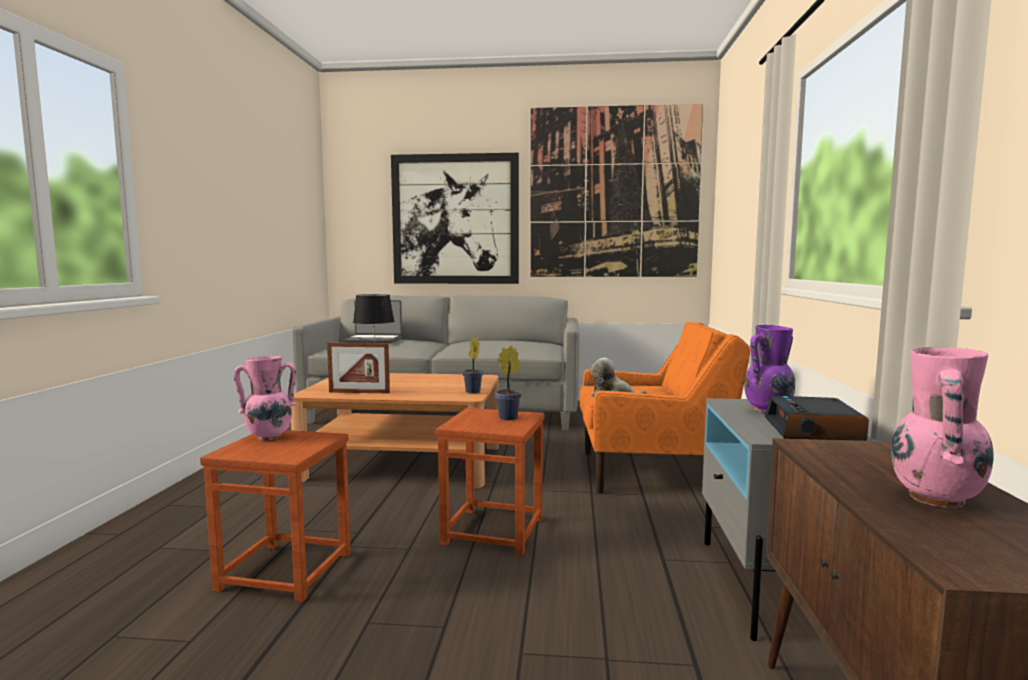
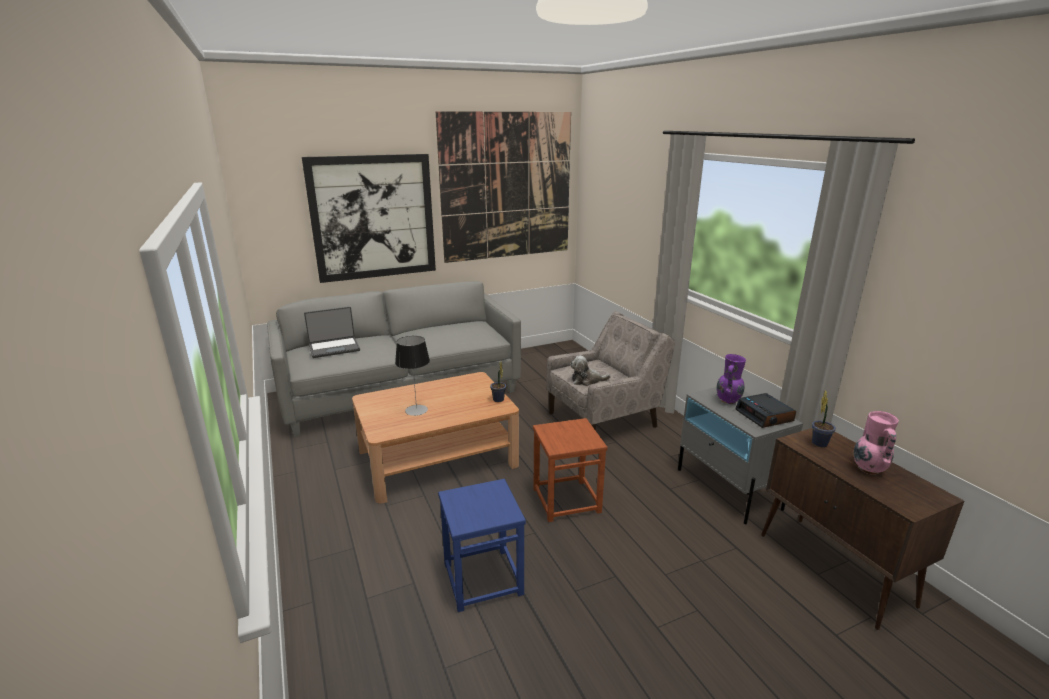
camera: 30 degrees left, 15 degrees up
brown stool [200,430,351,602] -> blue stool [438,479,526,612]
pink vase [234,356,296,440] -> none
picture frame [327,342,390,393] -> none
potted plant [495,345,522,420] -> potted plant moved to [812,390,836,448]
orange armchair [579,322,750,493] -> beige armchair [546,311,675,431]

